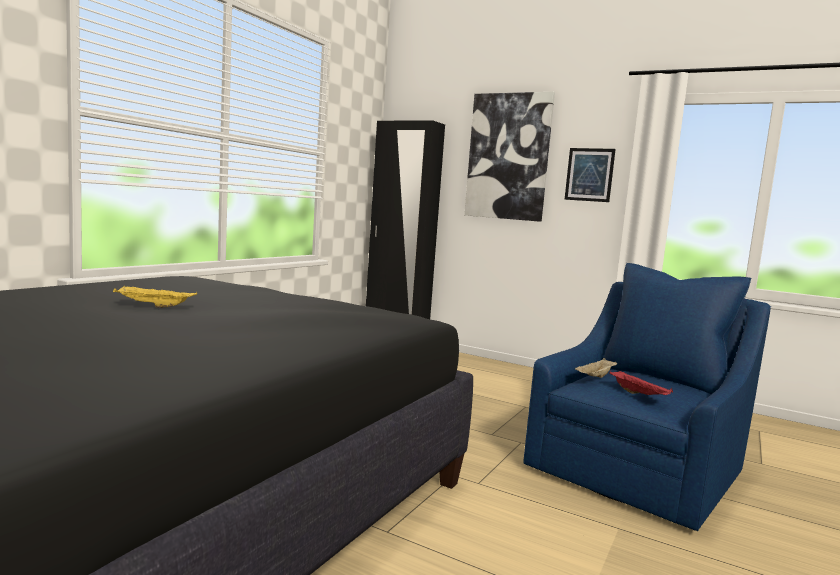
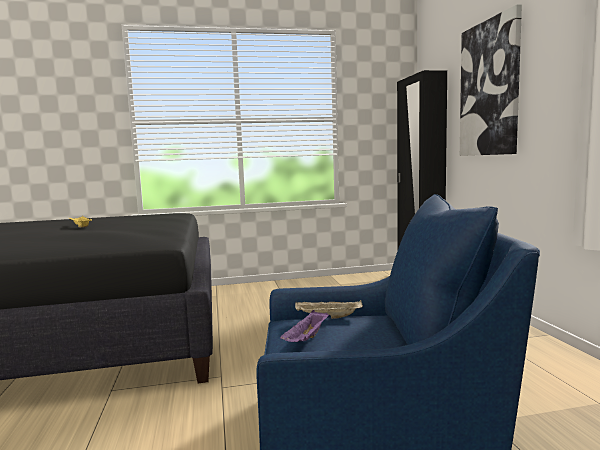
camera: 50 degrees right, 0 degrees up
picture [564,148,616,202] -> none
red tray [609,371,673,395] -> purple tray [280,310,329,342]

